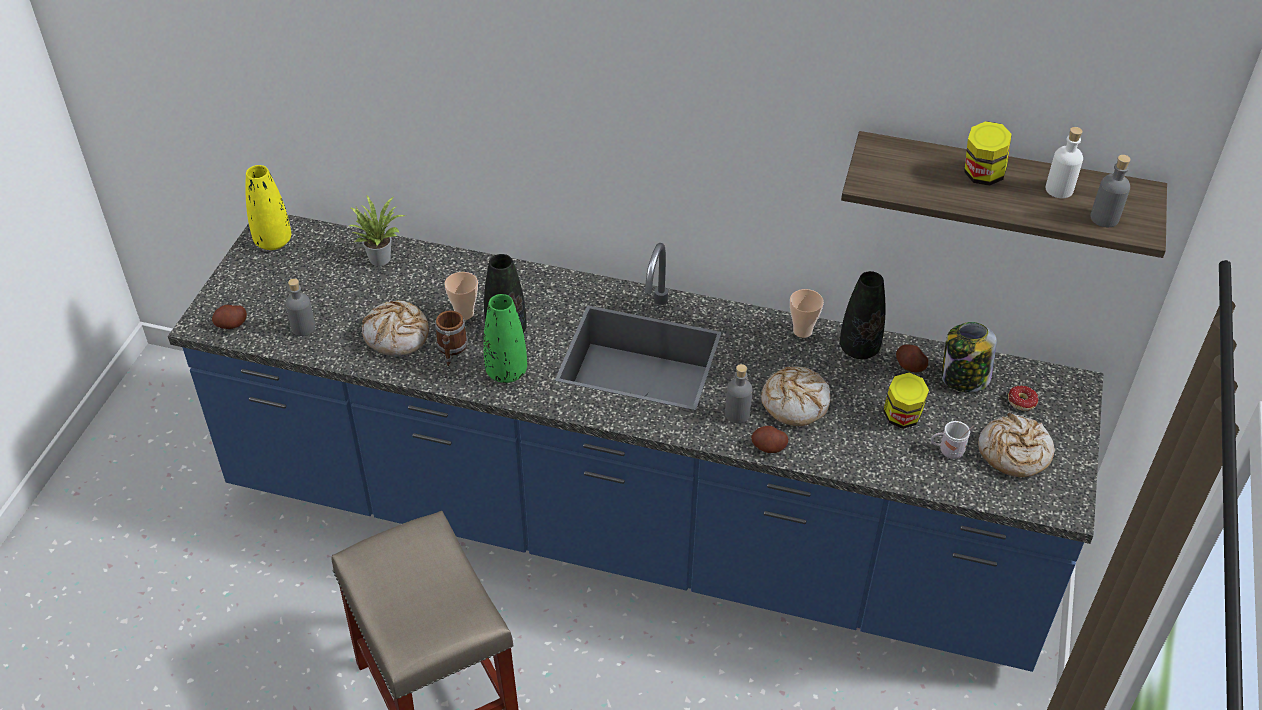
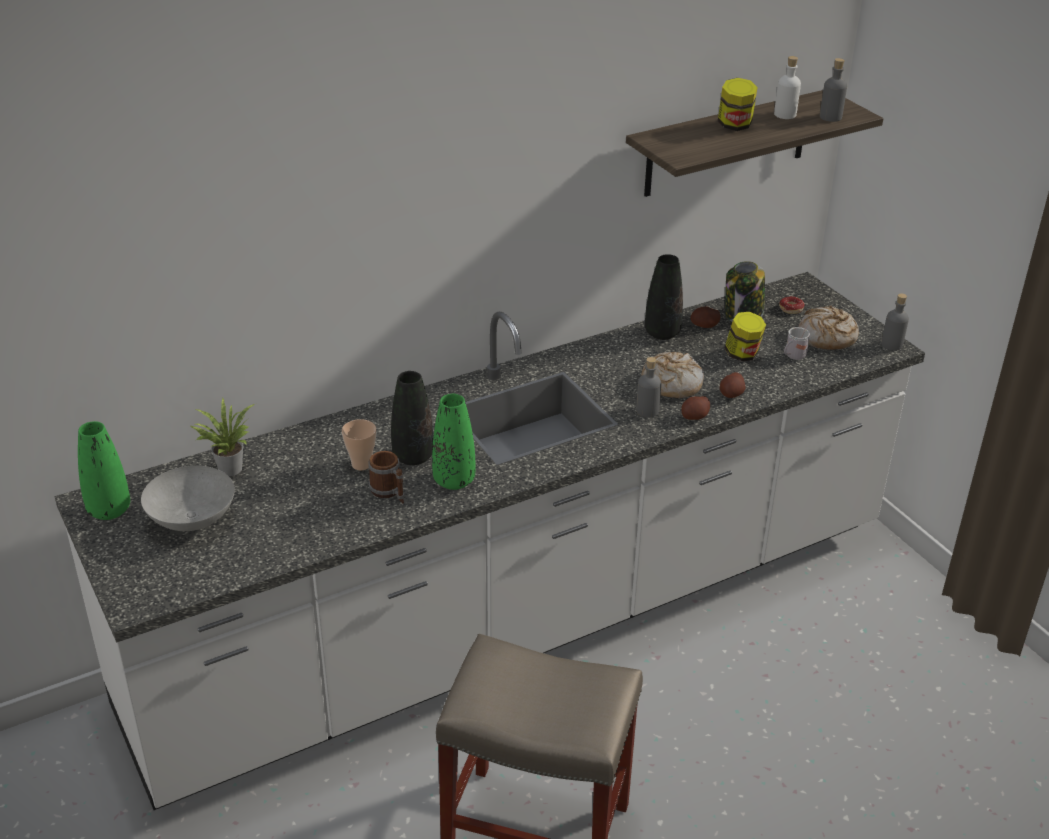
camera: 45 degrees left, 10 degrees down
blue counter [168,214,1103,672] -> white counter [54,272,925,810]
potato [212,305,247,329] -> potato moved to [720,372,746,398]
yellow vase [246,165,291,250] -> green vase [78,421,130,520]
grey bottle [286,278,315,336] -> grey bottle moved to [881,294,909,351]
bread [362,300,429,357] -> none
cup [790,289,824,338] -> none
none -> grey bowl [141,466,235,531]

